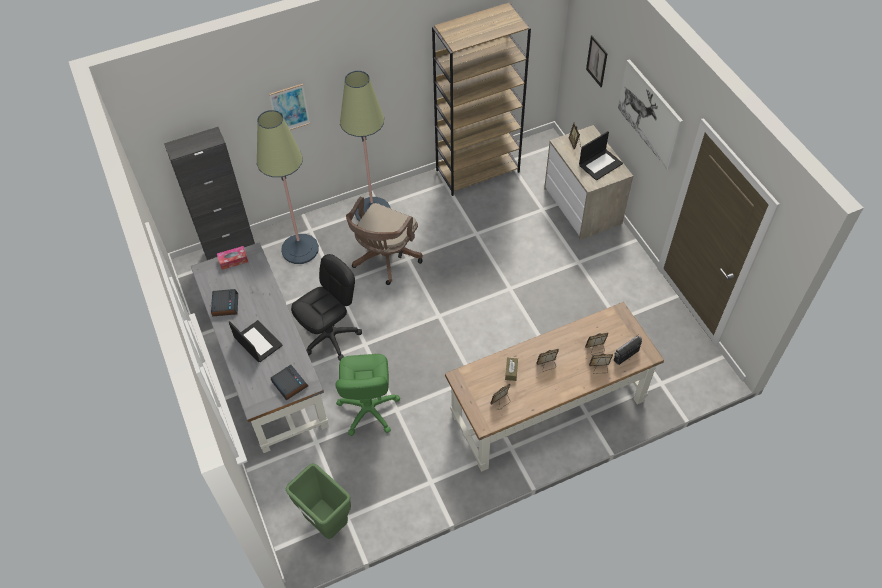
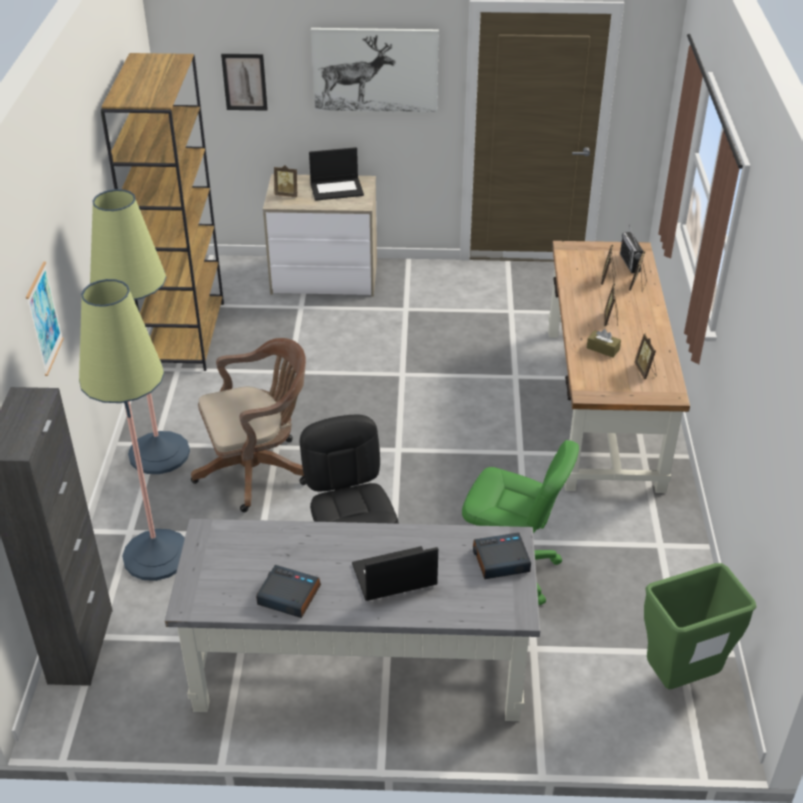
camera: 65 degrees left, 15 degrees down
tissue box [217,246,248,270] -> none
brown office chair [346,197,423,285] -> brown office chair turned 75 degrees counterclockwise [191,338,306,512]
laptop [579,131,623,181] -> laptop turned 90 degrees clockwise [309,147,364,201]

